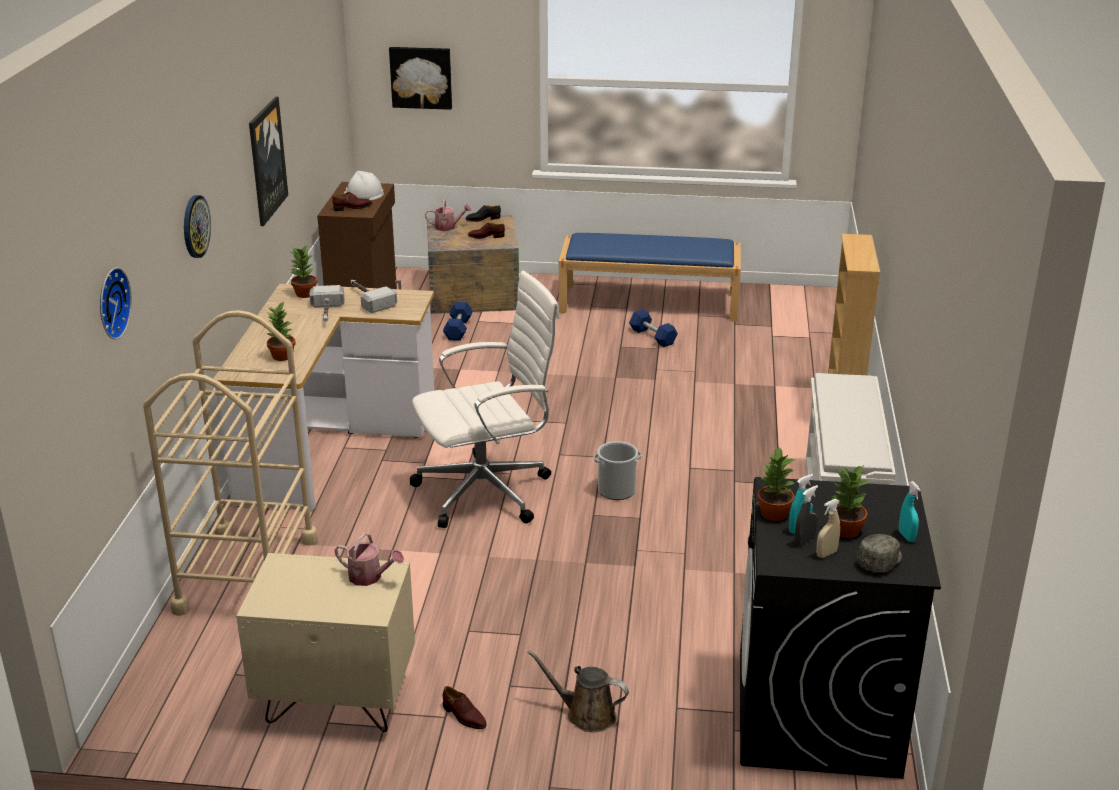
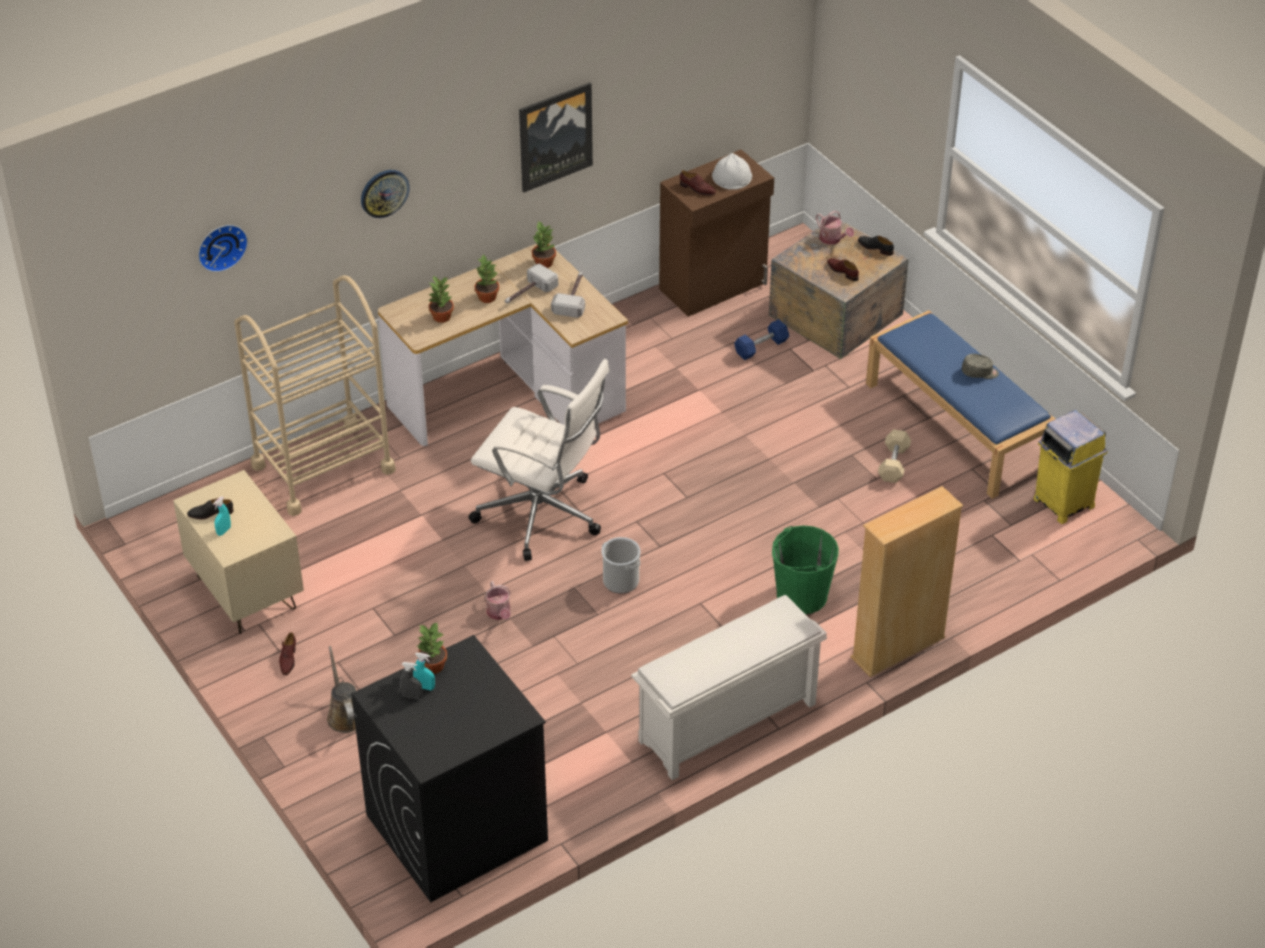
camera: 50 degrees right, 15 degrees up
watering can [334,533,404,586] -> watering can moved to [484,581,511,620]
picture [389,47,452,110] -> none
blue dumbbell [629,309,678,347] -> beige dumbbell [878,429,911,483]
beige spray bottle [816,499,840,558] -> none
potted plant [830,465,869,538] -> potted plant moved to [474,254,499,303]
grey cap [856,534,902,572] -> grey cap moved to [962,354,999,379]
turquoise spray bottle [899,481,921,542] -> turquoise spray bottle moved to [213,497,231,536]
none -> black shoe [187,498,234,520]
none -> green bucket [772,525,839,614]
none -> yellow trash can [1034,410,1108,524]

